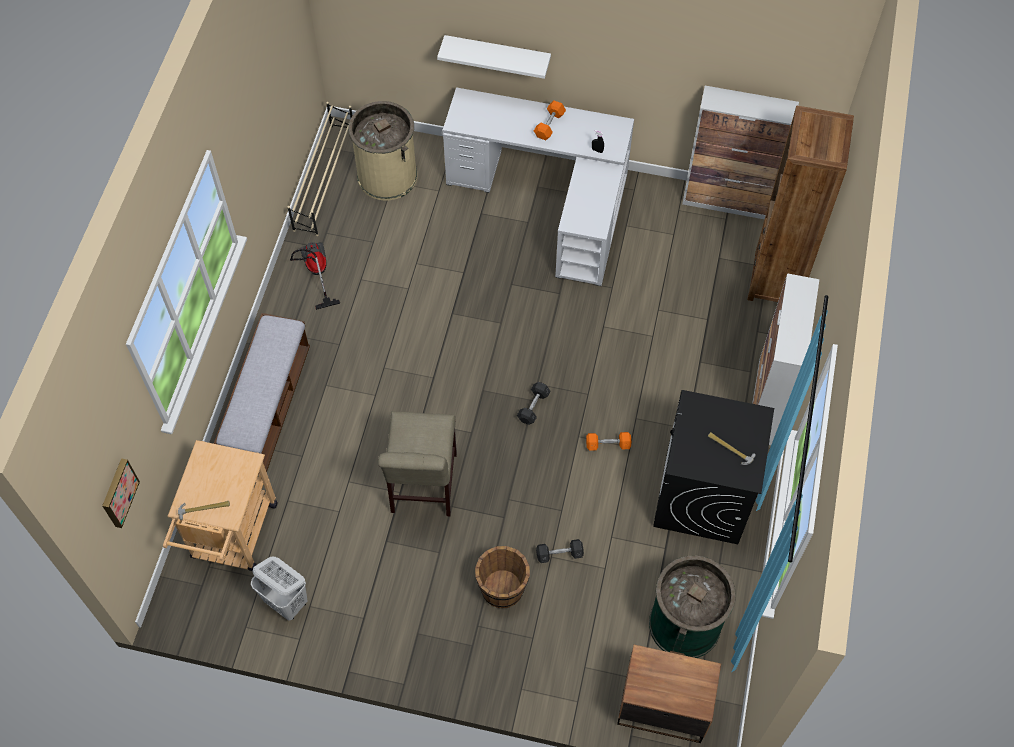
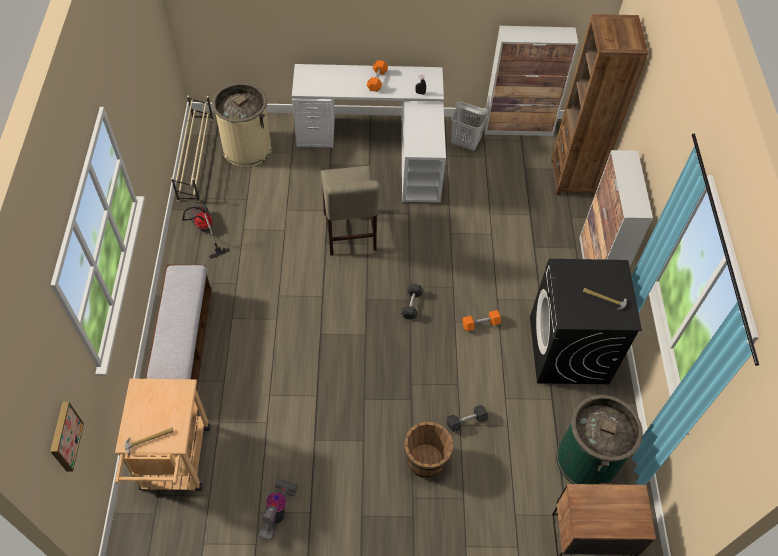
camera: 15 degrees left, 5 degrees down
white laundry basket [251,557,308,621] -> white laundry basket moved to [451,101,488,152]
beige chair [378,411,457,516] -> beige chair moved to [321,165,380,256]
white shelf [437,35,551,79] -> none
none -> vacuum cleaner [259,479,297,541]

